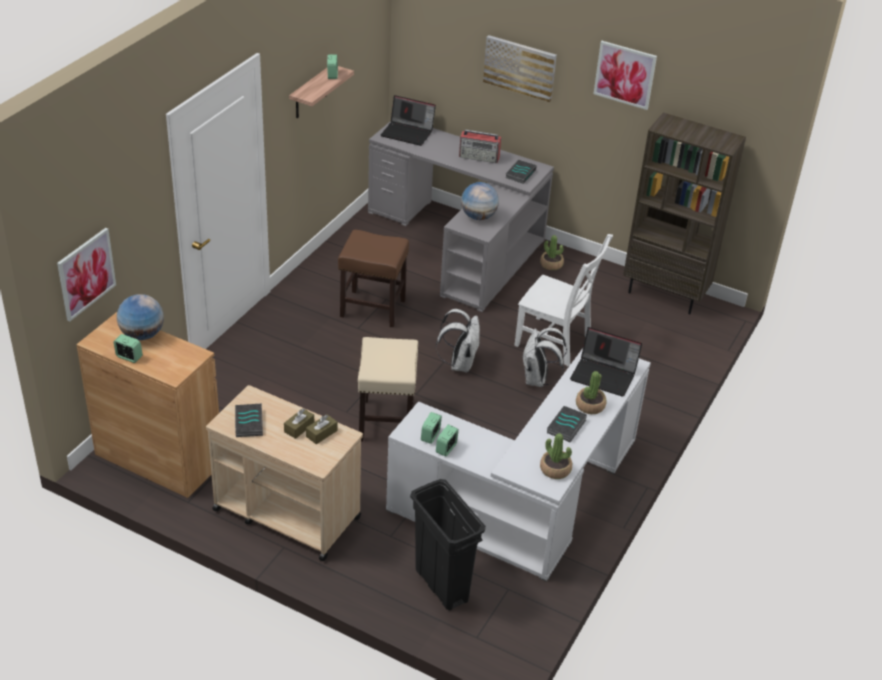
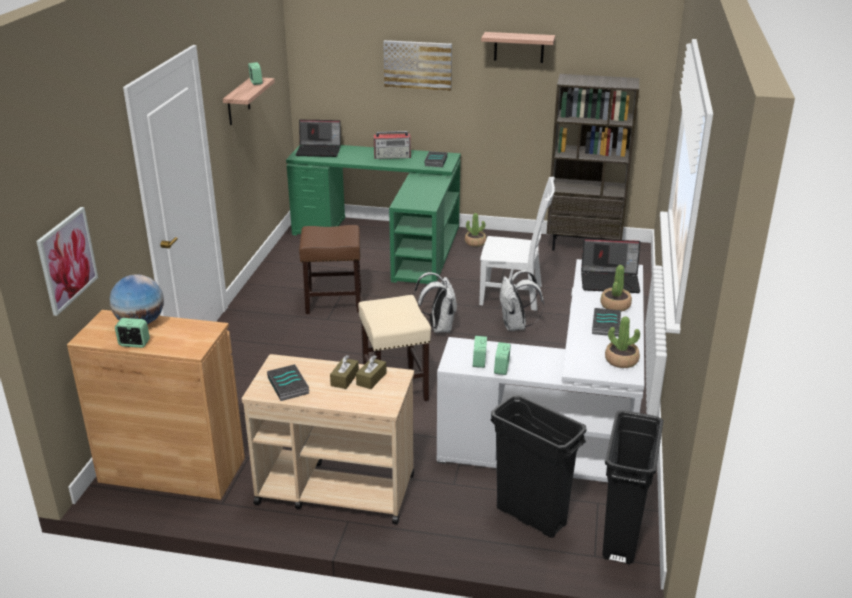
camera: 15 degrees left, 10 degrees down
grey desk [368,121,554,312] -> green desk [286,145,461,284]
globe [461,182,499,220] -> none
picture [593,41,657,110] -> shelf [481,32,555,63]
none -> black trash can [602,410,663,564]

